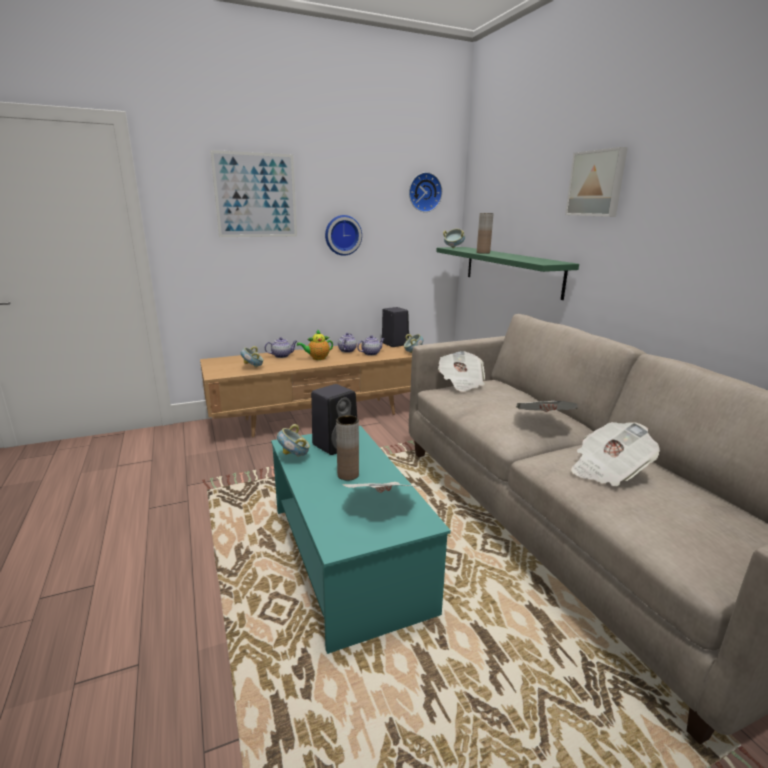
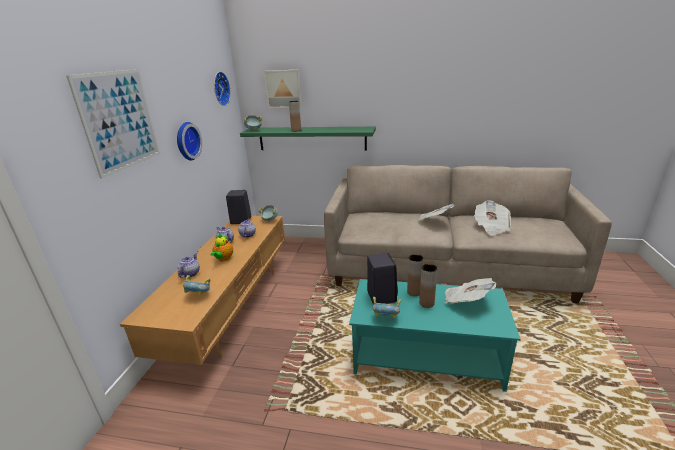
camera: 55 degrees left, 5 degrees up
newspaper [438,351,485,392] -> none
picture [565,147,628,217] -> picture moved to [264,69,303,108]
none -> brown vase [407,254,424,296]

